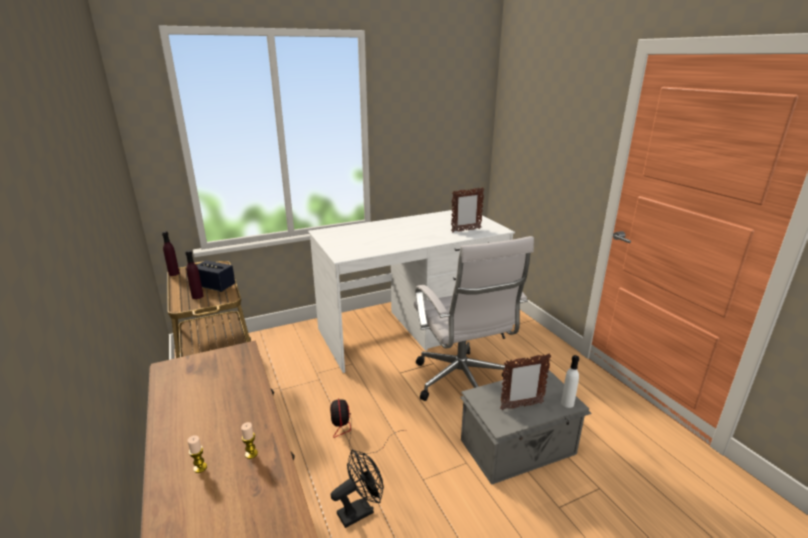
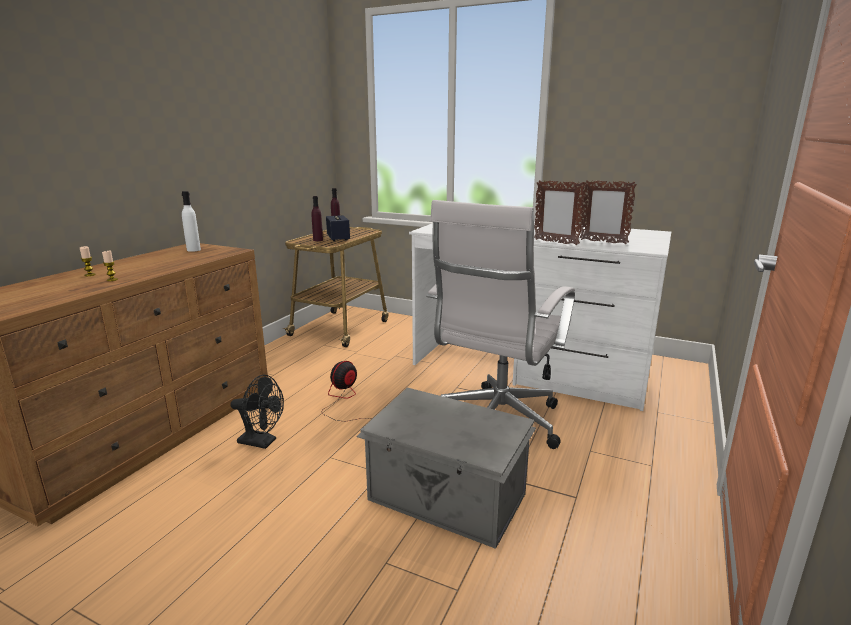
camera: 50 degrees right, 5 degrees down
picture frame [500,354,551,410] -> picture frame moved to [534,180,586,245]
white bottle [561,355,579,408] -> white bottle moved to [182,191,201,252]

